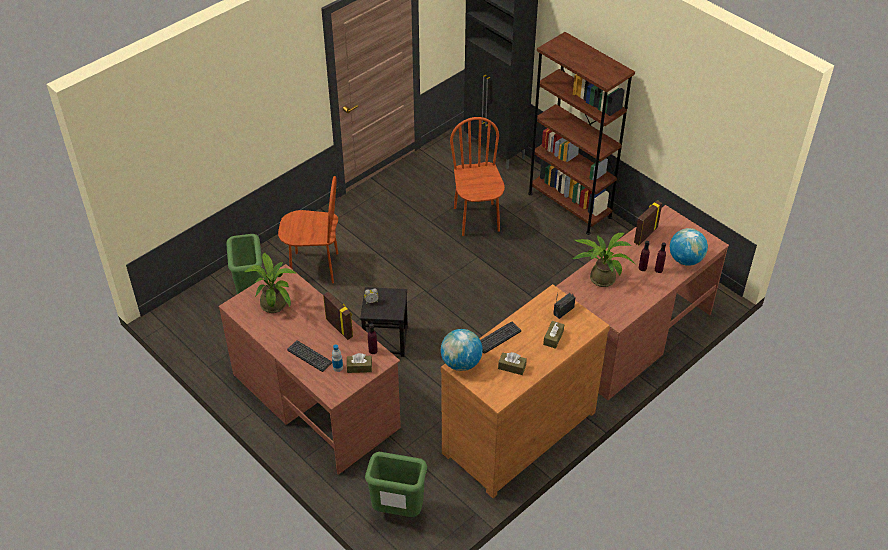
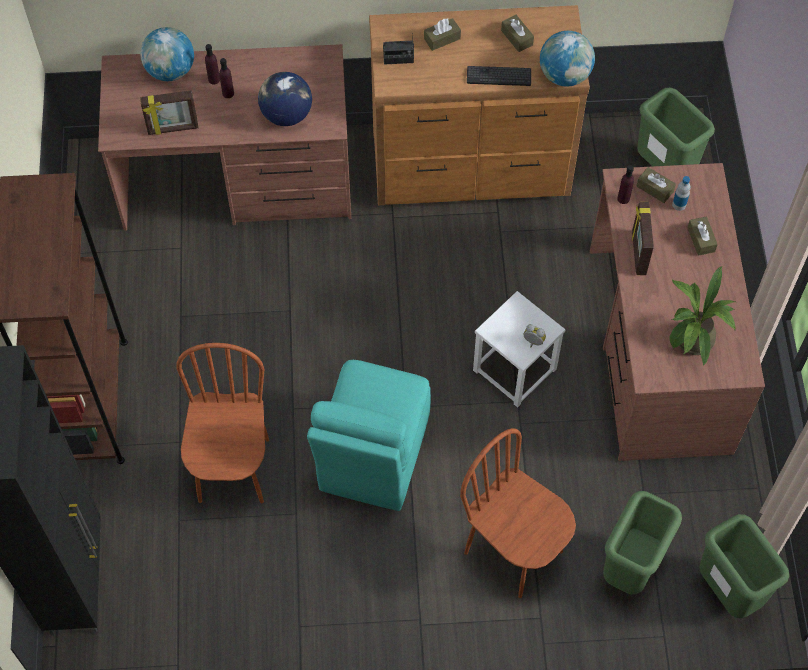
camera: 140 degrees left, 15 degrees up
keyboard [287,340,332,372] -> brown tissue box [687,216,718,256]
black stool [360,287,408,357] -> white stool [473,291,566,407]
brown chair [450,117,505,236] -> brown chair turned 150 degrees clockwise [176,343,269,504]
potted plant [572,233,635,287] -> globe [258,72,312,126]
none -> turquoise chair [307,360,431,511]
none -> green trash can [700,514,789,618]

